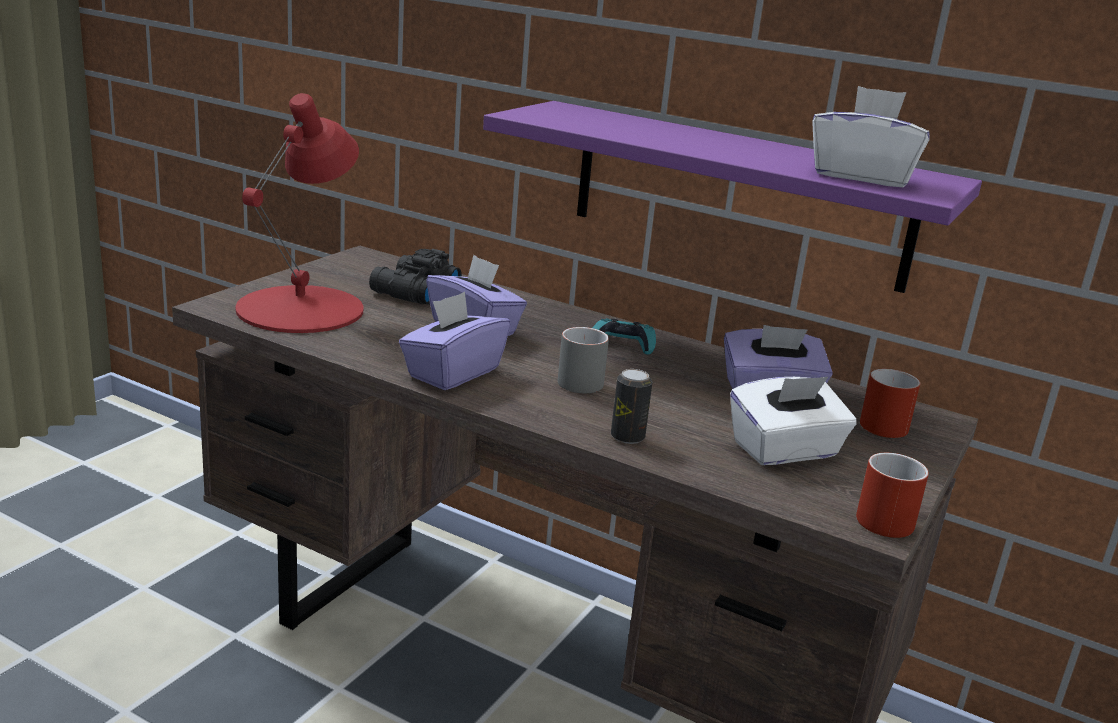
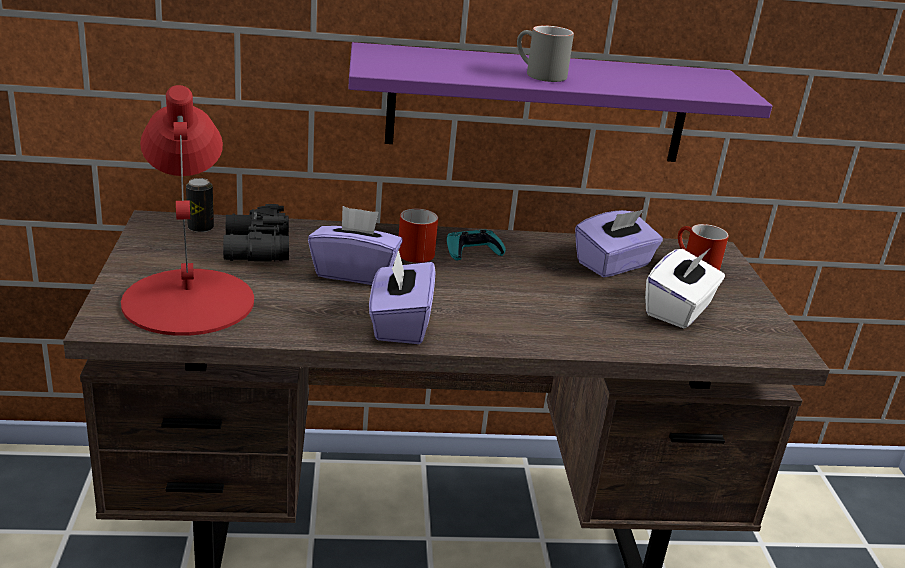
camera: 35 degrees left, 5 degrees up
grey mug [558,327,609,393] -> grey mug moved to [517,26,574,82]
can [611,369,653,444] -> can moved to [186,178,214,233]
white tissue box [812,86,930,188] -> none
red mug [856,453,929,538] -> red mug moved to [399,208,438,263]

